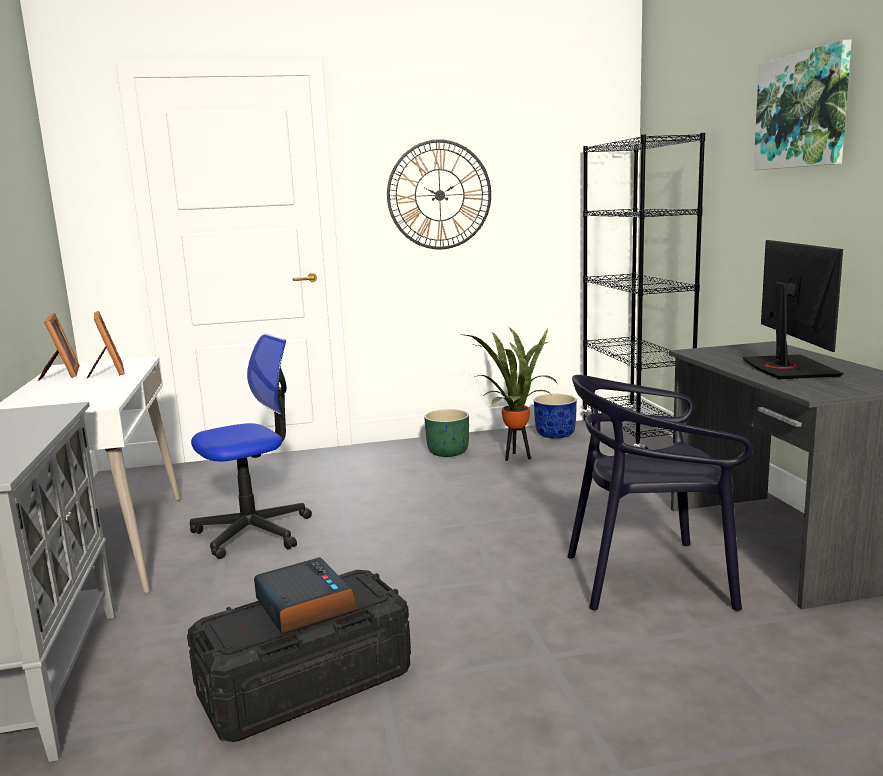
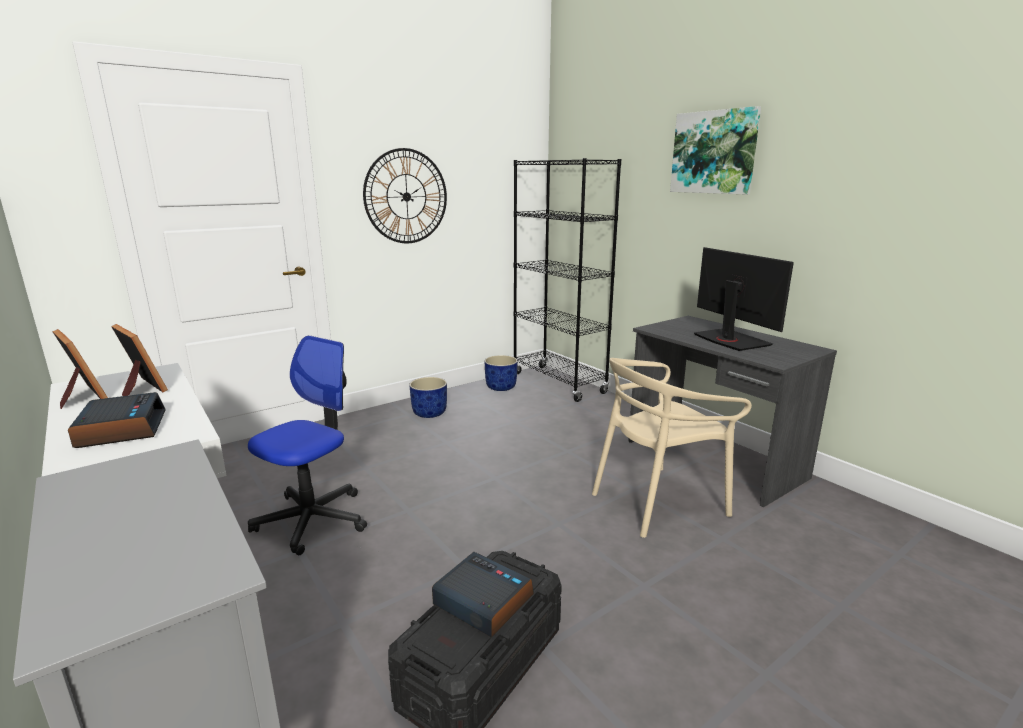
camera: 25 degrees left, 5 degrees up
green planter [424,409,469,457] -> blue planter [409,377,447,418]
potted plant [459,327,558,461] -> none
black chair [568,375,753,611] -> beige chair [592,358,752,538]
none -> alarm clock [68,392,166,448]

